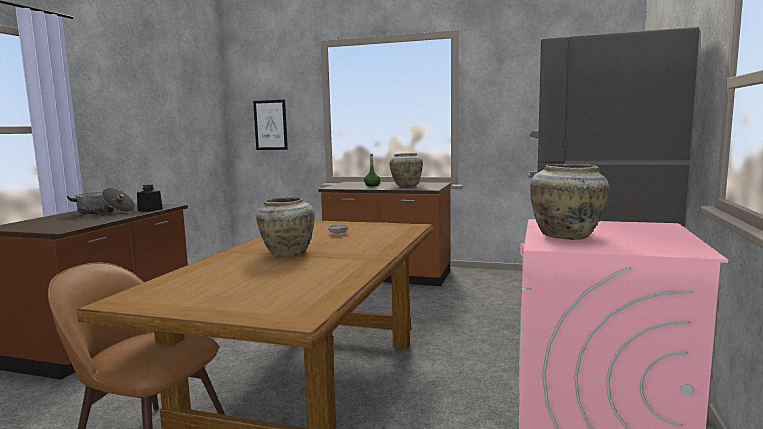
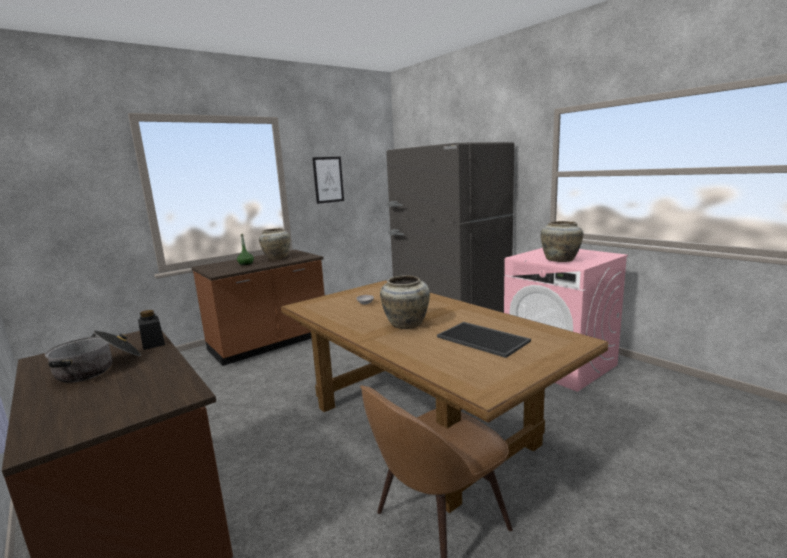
camera: 55 degrees left, 5 degrees up
picture [253,100,288,150] -> picture moved to [312,157,344,204]
none -> tray [437,322,531,358]

